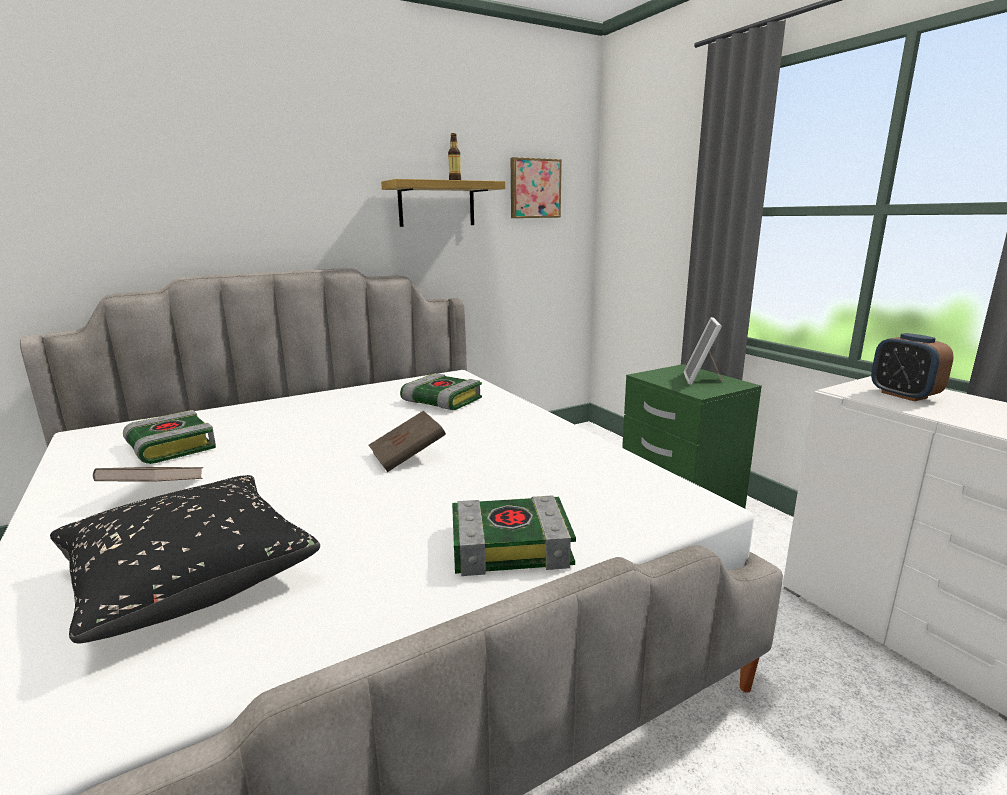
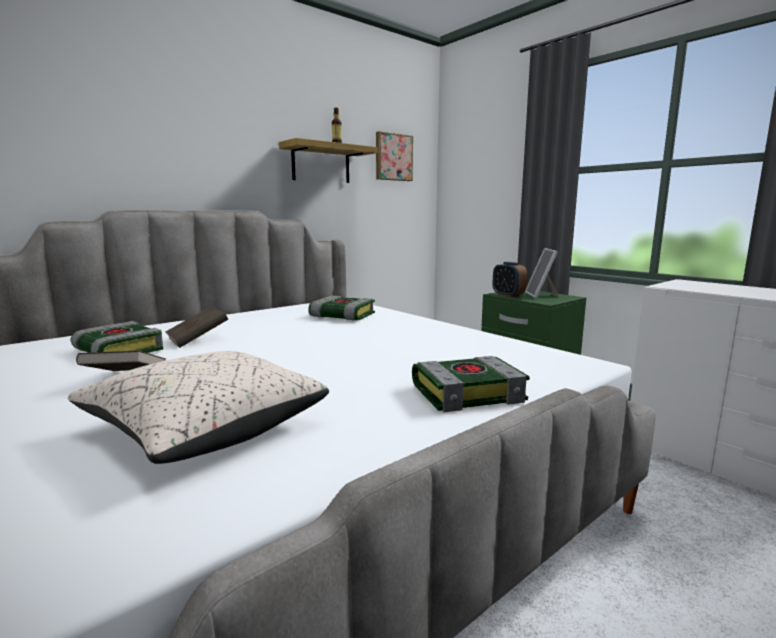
camera: 10 degrees left, 5 degrees down
black pillow [50,475,320,643] -> beige pillow [68,351,329,464]
brown book [369,411,446,472] -> brown book moved to [165,306,228,348]
alarm clock [871,333,954,401] -> alarm clock moved to [492,262,527,297]

